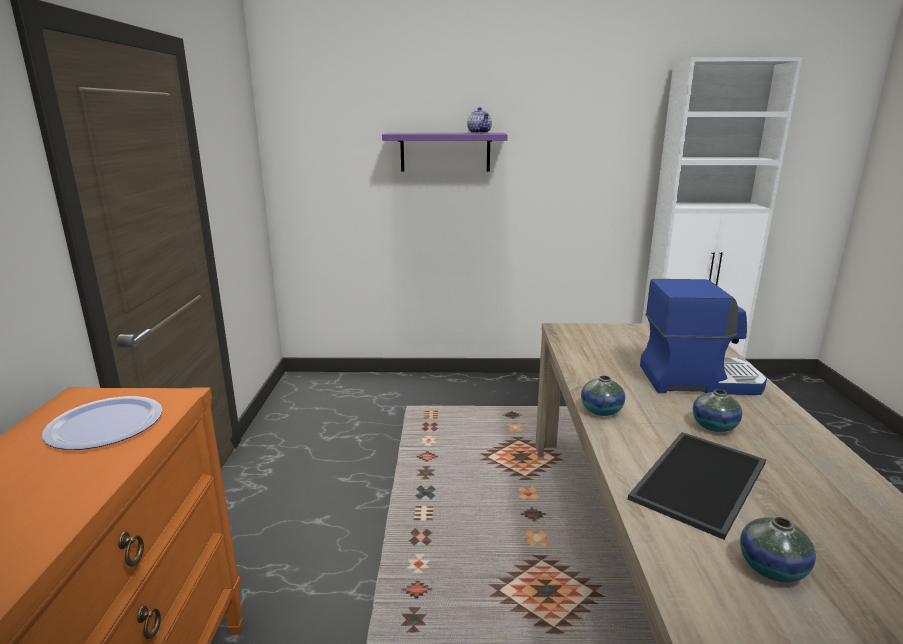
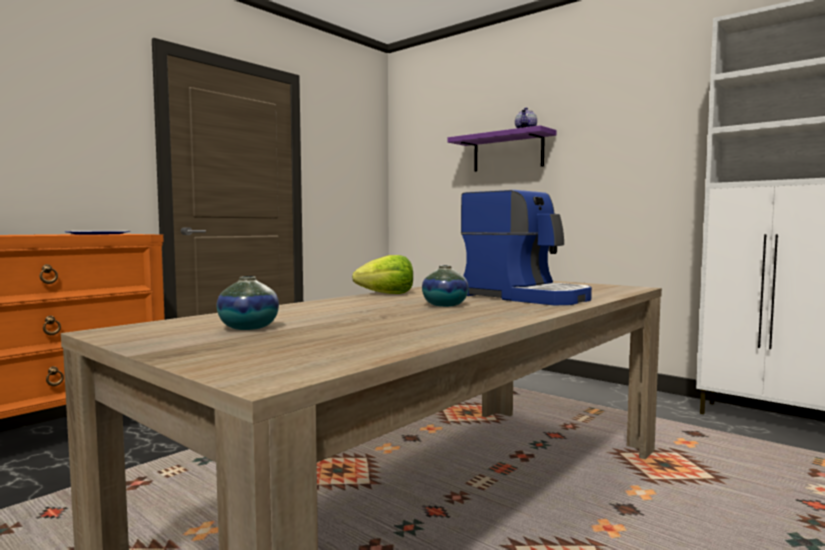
camera: 40 degrees right, 15 degrees down
vase [581,375,625,416] -> lettuce [352,255,413,294]
tray [628,432,766,540] -> none

